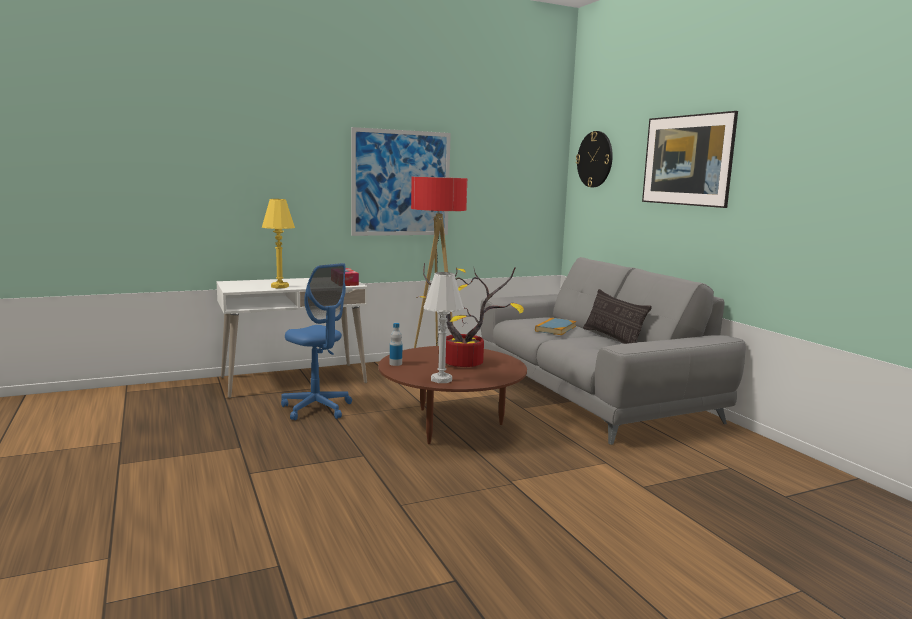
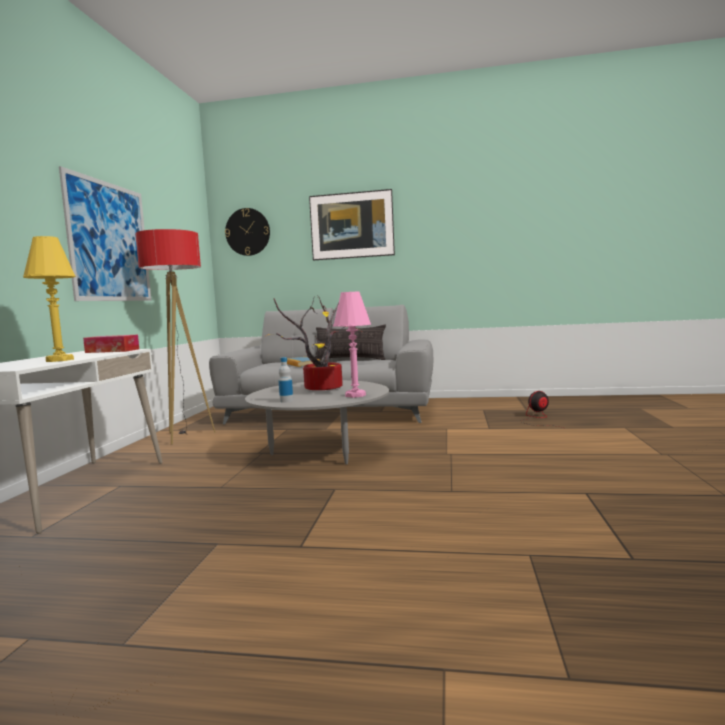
camera: 55 degrees left, 5 degrees down
blue office chair [281,263,352,420] -> none
brown coffee table [378,346,527,444] -> grey coffee table [245,380,389,465]
white table lamp [424,272,464,383] -> pink table lamp [333,292,371,398]
none -> fan [520,391,563,428]

